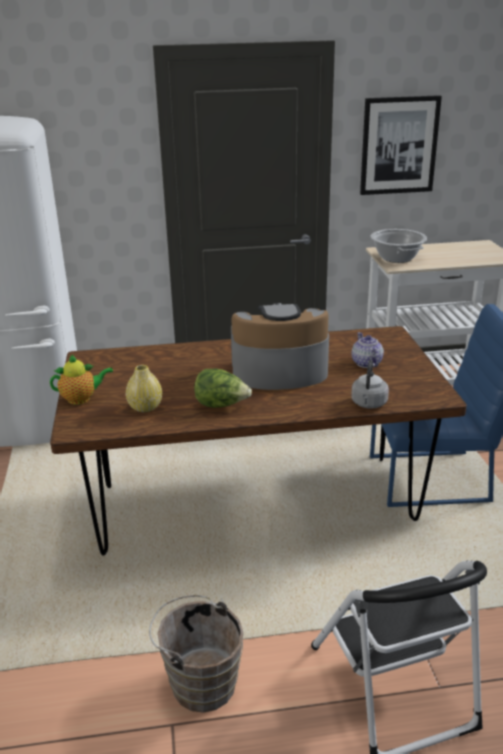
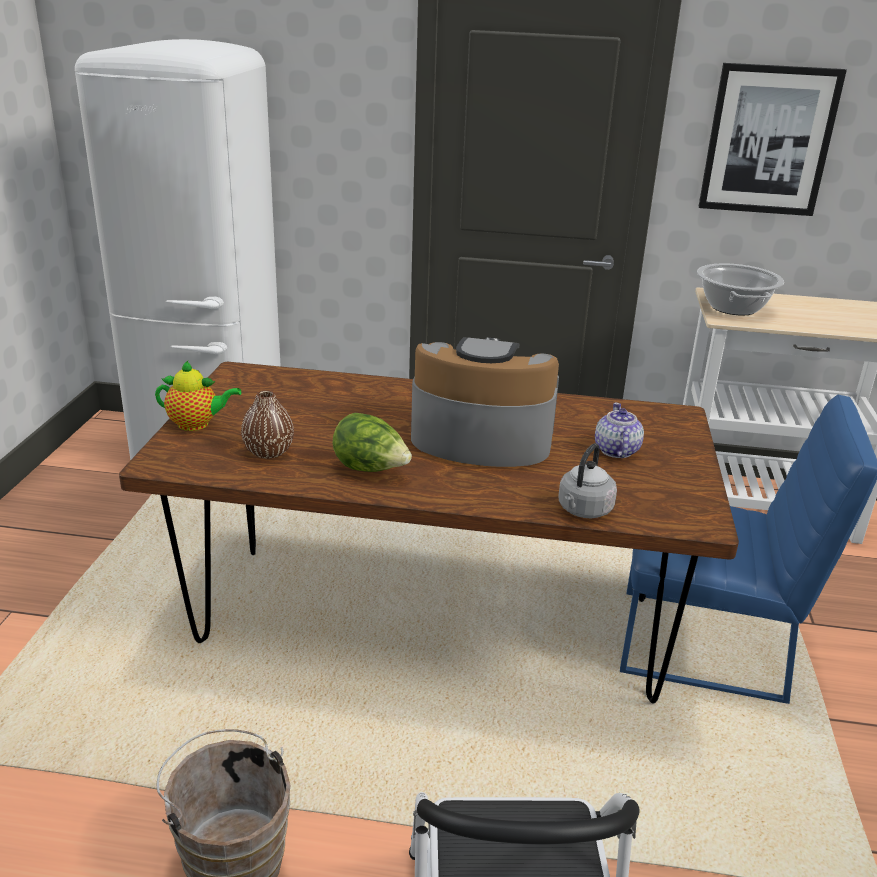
camera: 15 degrees right, 0 degrees up
yellow vase [126,365,162,412] -> brown vase [241,391,294,458]

